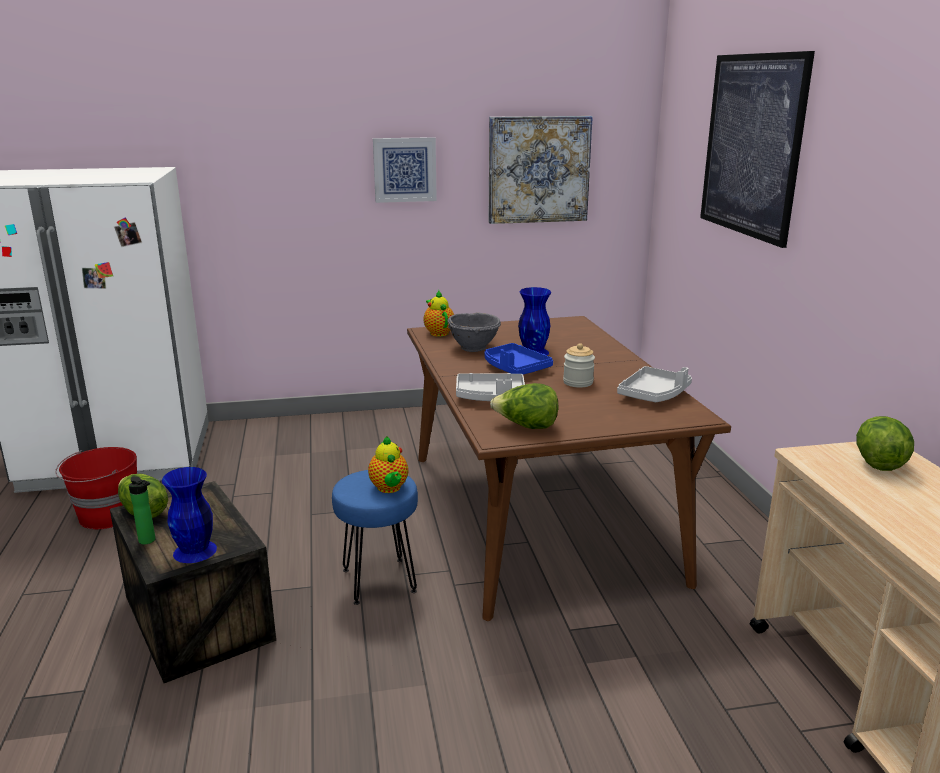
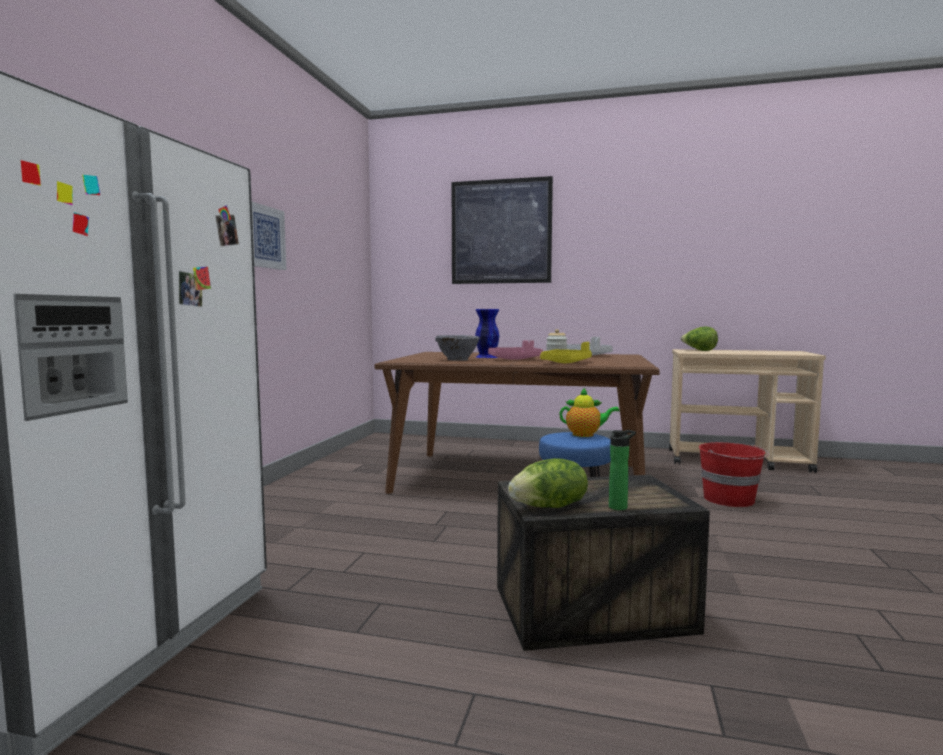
camera: 65 degrees left, 15 degrees down
red bucket [55,447,137,529] -> red bucket moved to [699,442,769,507]
blue vase [162,467,217,563] -> none
teapot [423,290,454,336] -> none
grey tray [456,373,525,401] -> yellow tray [540,342,592,363]
blue tray [484,343,553,375] -> pink tray [488,340,543,360]
picture [488,116,593,224] -> none
lettuce [490,383,559,429] -> none

